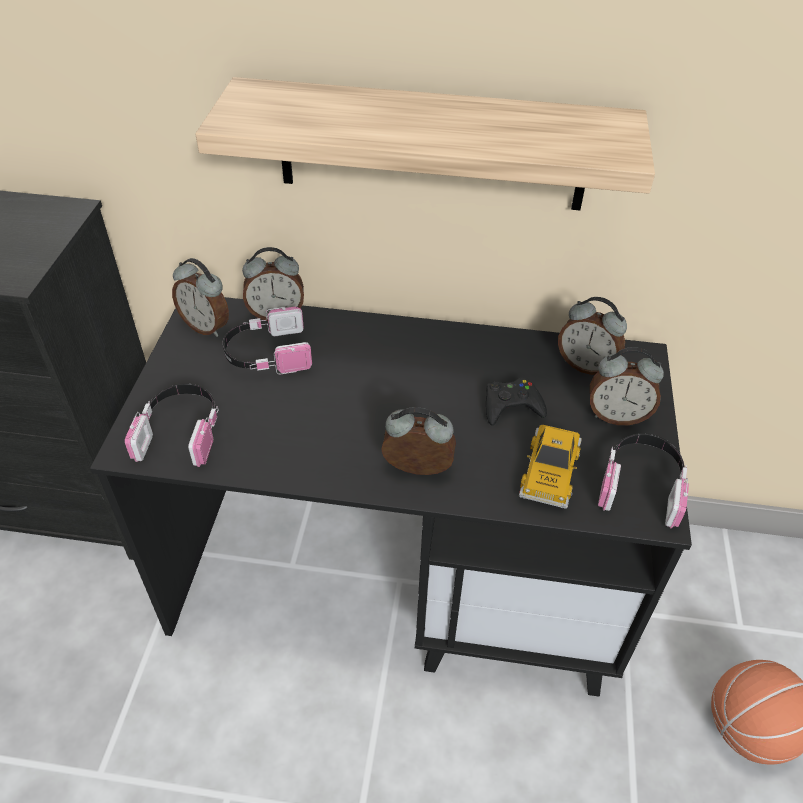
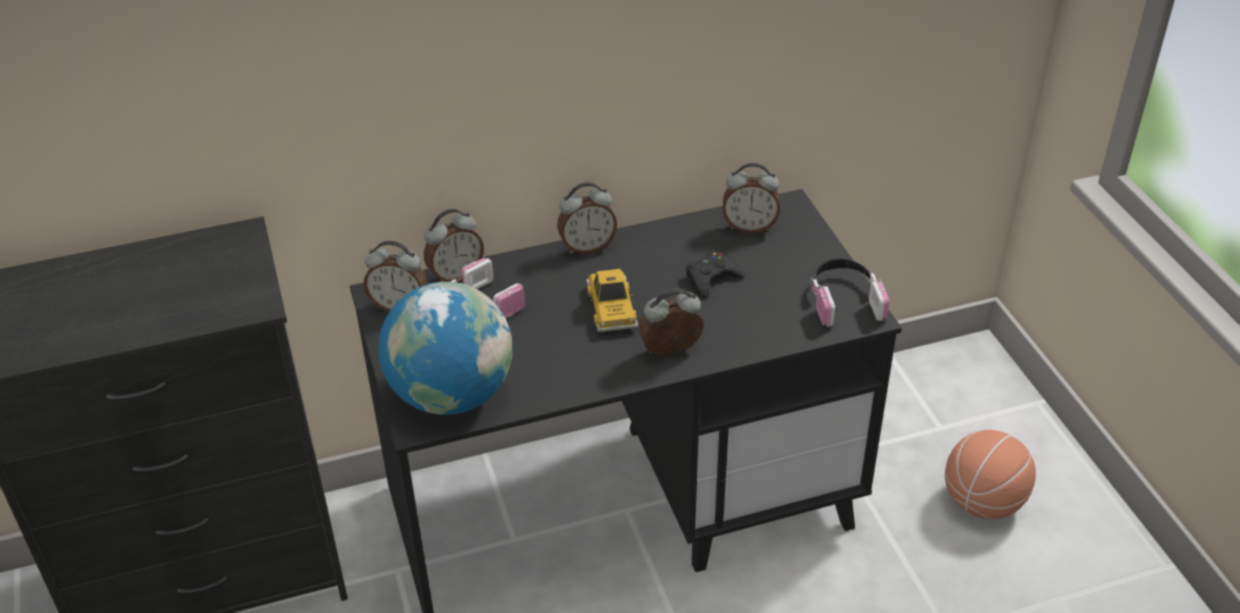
camera: 25 degrees left, 5 degrees down
headphones [125,383,219,467] -> globe [378,282,512,415]
shelf [195,77,655,210] -> none
toy car [519,424,582,509] -> toy car moved to [586,269,638,332]
alarm clock [590,347,664,425] -> alarm clock moved to [557,182,617,254]

